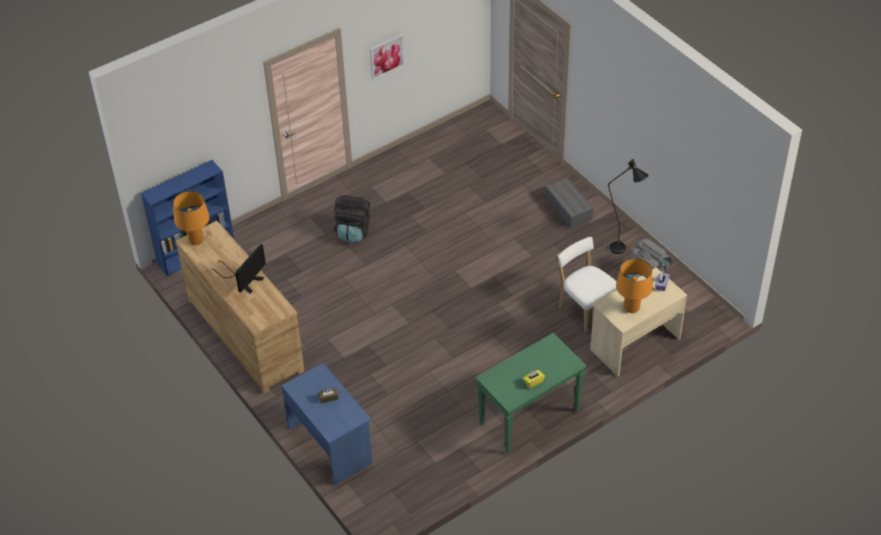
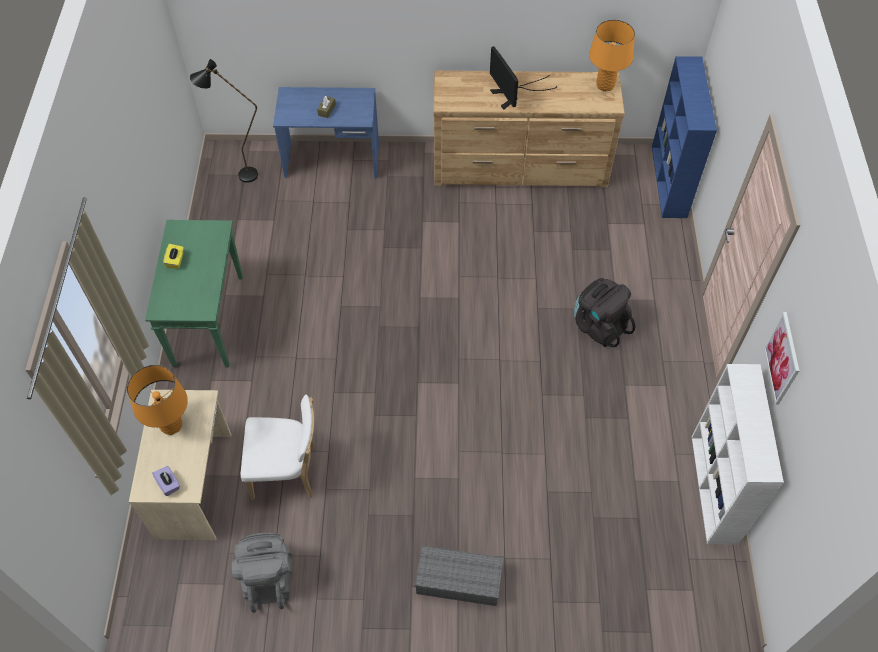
camera: 125 degrees right, 10 degrees up
black floor lamp [608,159,649,254] -> black floor lamp moved to [190,59,258,183]
none -> white bookcase [692,364,784,545]

